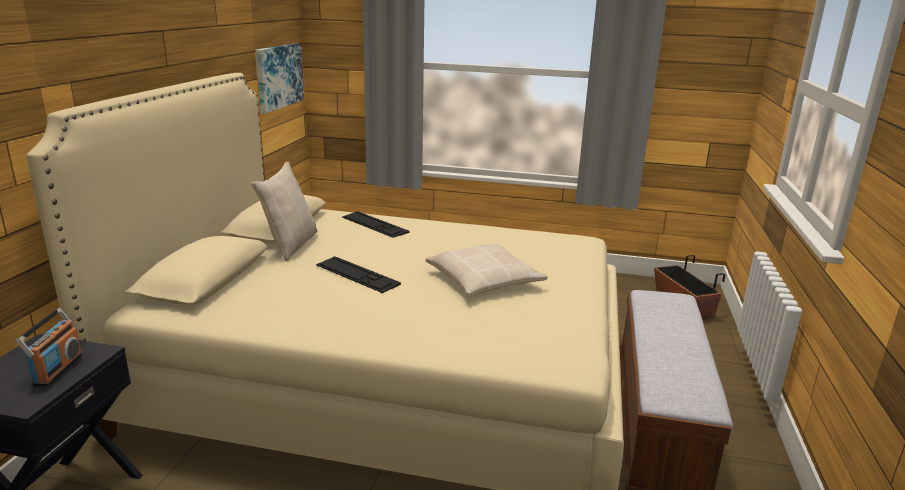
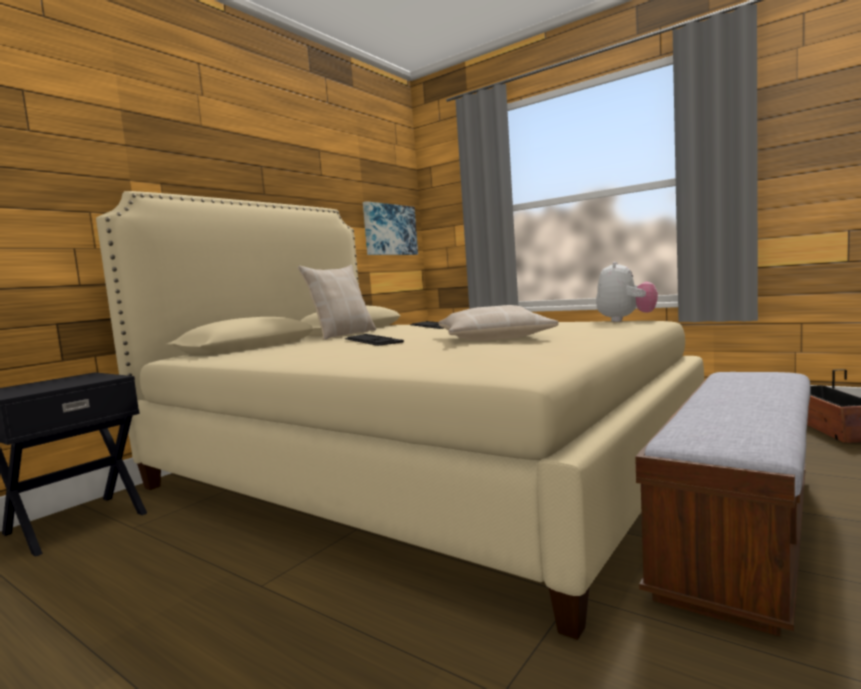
camera: 25 degrees right, 15 degrees down
radio [16,308,83,387] -> none
none -> plush toy [596,262,658,322]

